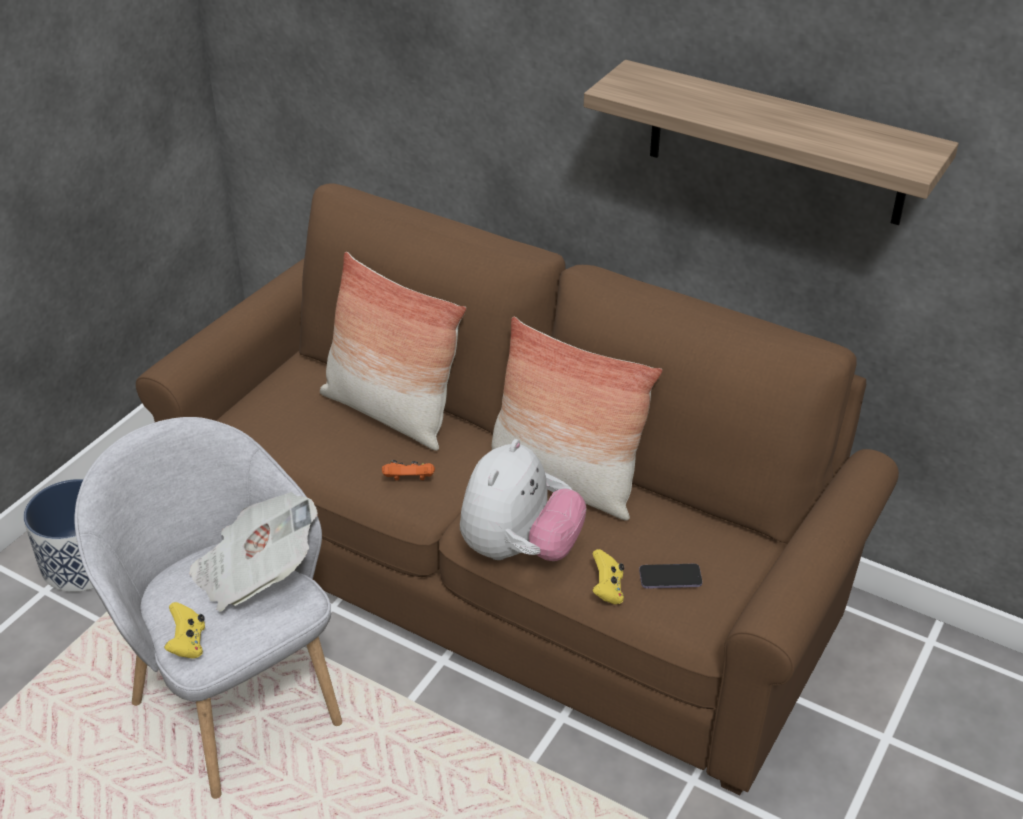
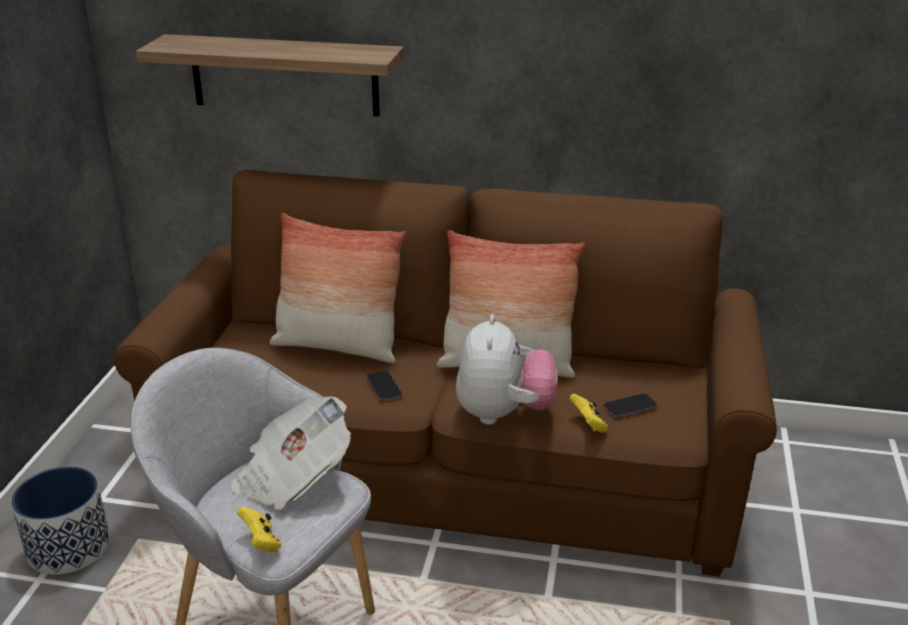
camera: 20 degrees left, 10 degrees down
orange game controller [382,460,435,481] -> phone [367,370,402,401]
shelf [584,60,959,225] -> shelf moved to [136,34,404,116]

